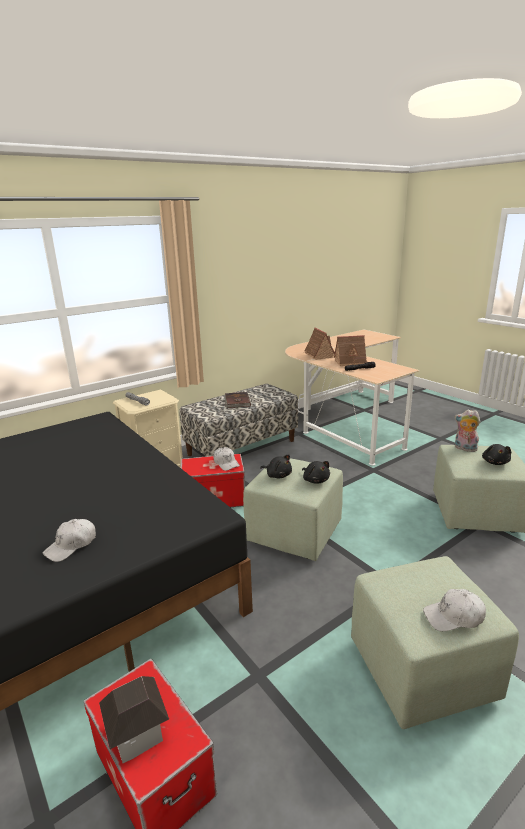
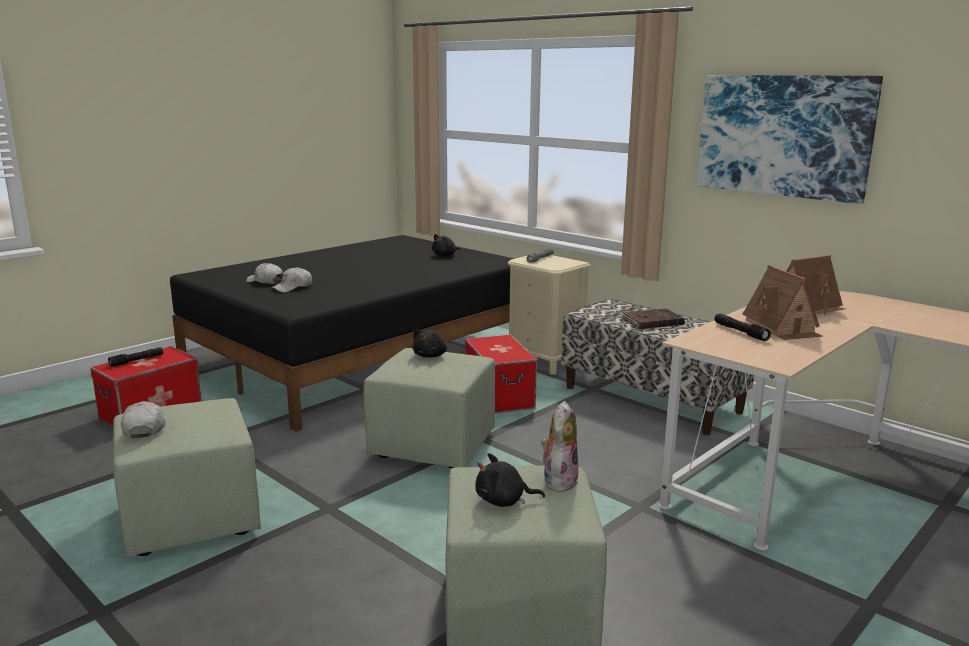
camera: 80 degrees right, 5 degrees down
toy house [99,676,169,763] -> black flashlight [108,347,163,367]
white cap [213,447,240,471] -> white cap moved to [271,267,312,292]
black plush toy [302,461,330,484] -> black plush toy moved to [432,234,460,256]
none -> picture [696,75,883,204]

